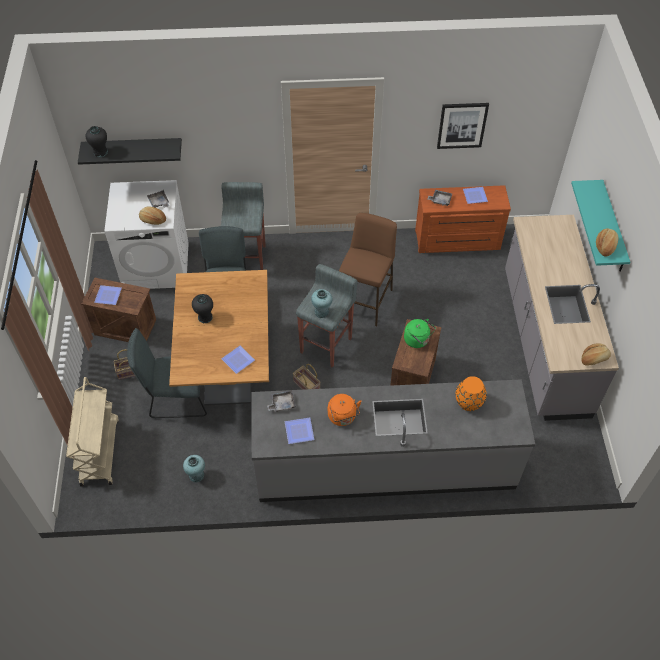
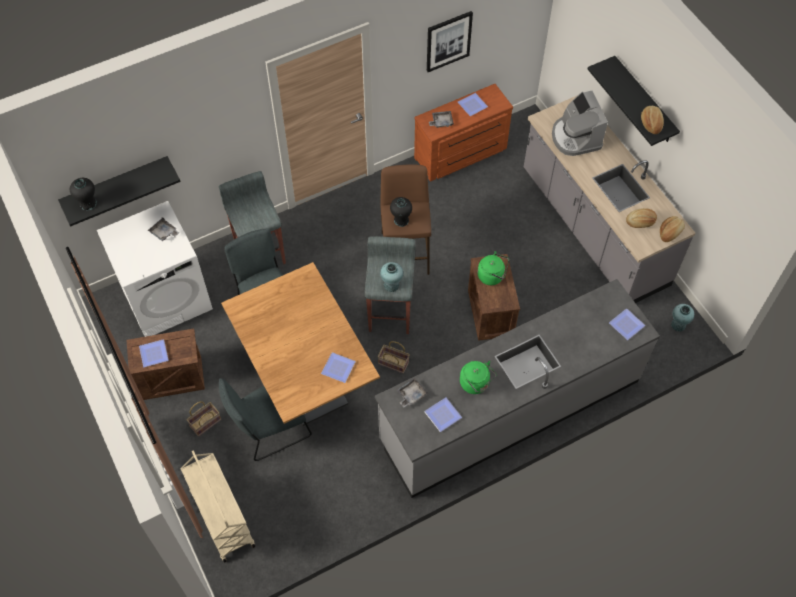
camera: 25 degrees left, 5 degrees up
bread [139,206,166,225] -> bread moved to [626,208,657,228]
turquoise vase [183,455,205,482] -> turquoise vase moved to [671,304,694,332]
black vase [192,294,213,323] -> black vase moved to [390,197,412,227]
orange kettle [328,394,362,426] -> green kettle [460,361,497,394]
orange vase [455,376,487,411] -> none
turquoise shelf [571,180,630,272] -> black shelf [588,56,680,146]
none -> coffee machine [552,91,608,156]
none -> plate [609,308,646,340]

